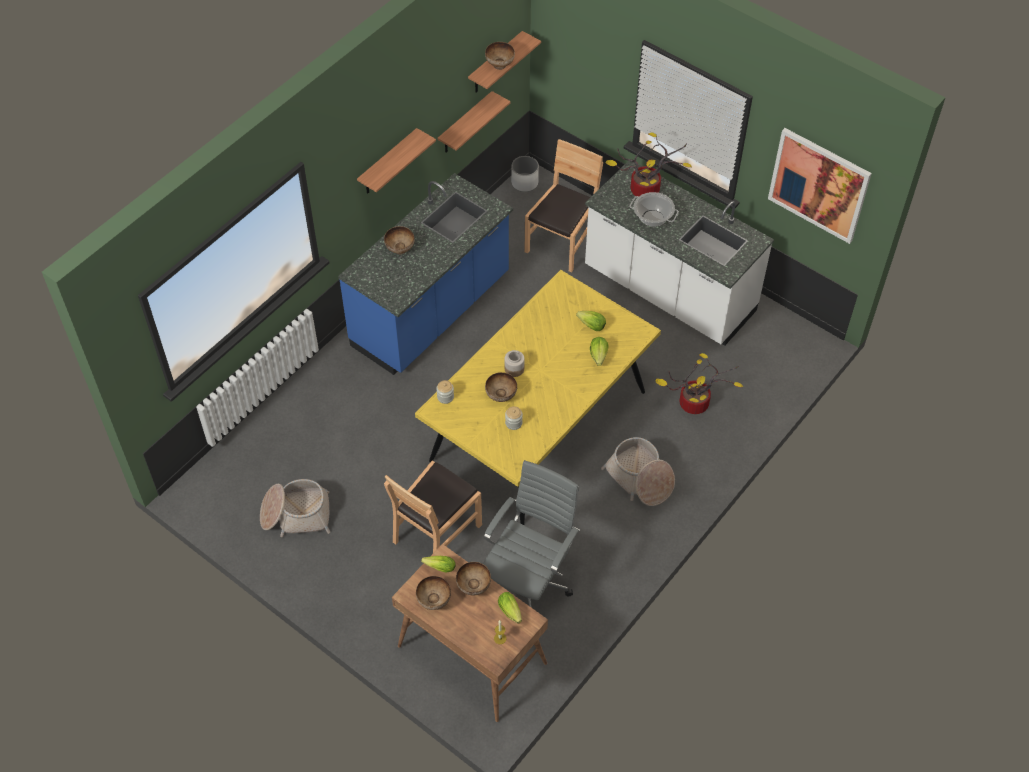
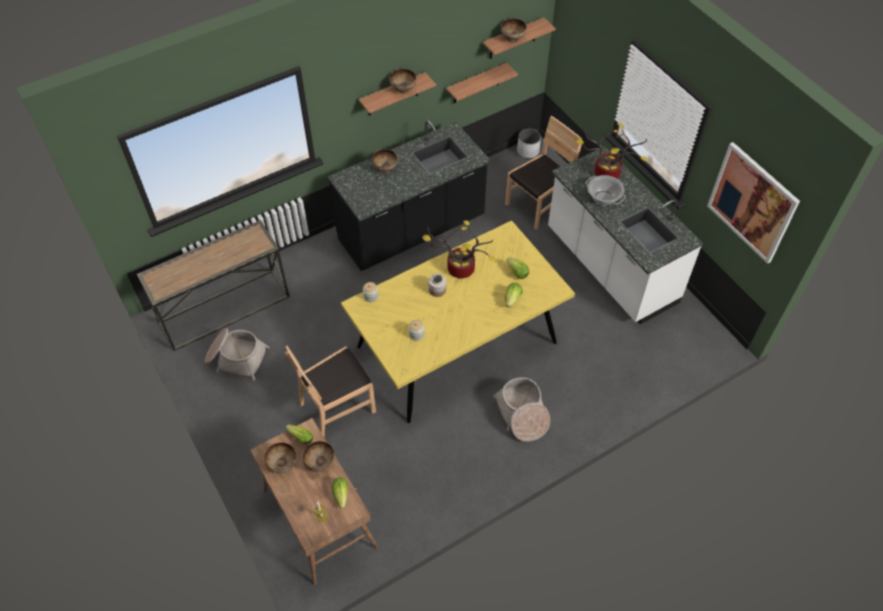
camera: 20 degrees right, 0 degrees up
blue counter [338,173,513,375] -> black counter [328,120,491,271]
grey office chair [483,460,580,608] -> none
bowl [485,372,517,402] -> bowl moved to [390,69,416,93]
potted plant [655,353,743,414] -> potted plant moved to [422,220,497,278]
none -> console table [137,220,290,351]

